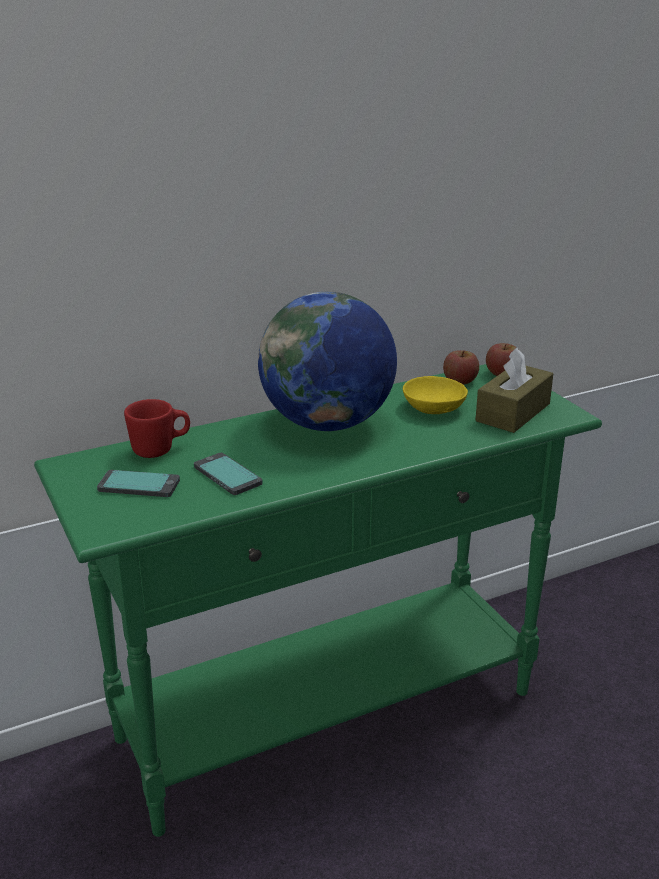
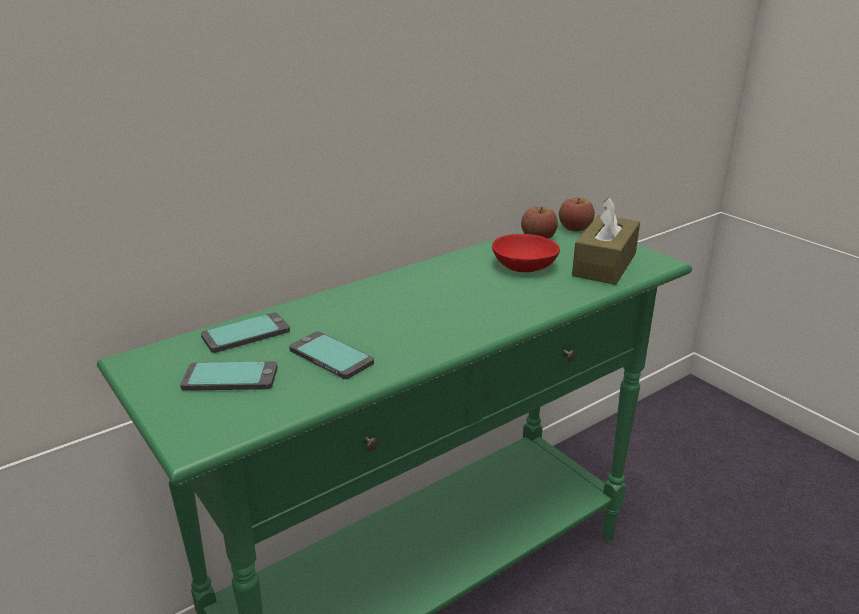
camera: 10 degrees left, 0 degrees up
red mug [124,399,190,458] -> phone [201,313,290,353]
globe [258,292,397,431] -> none
yellow bowl [403,376,468,414] -> red bowl [492,234,560,272]

